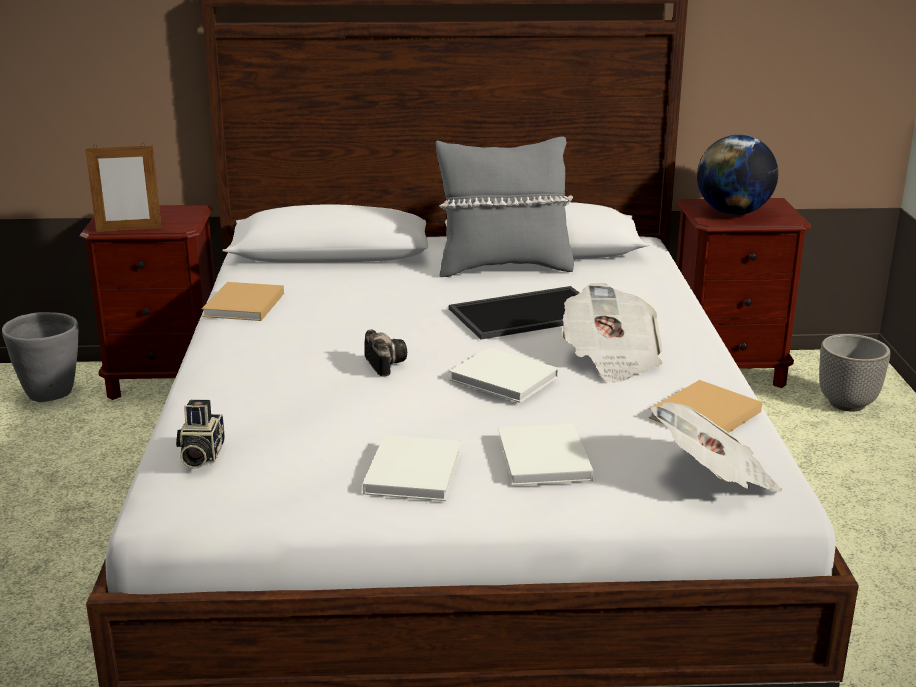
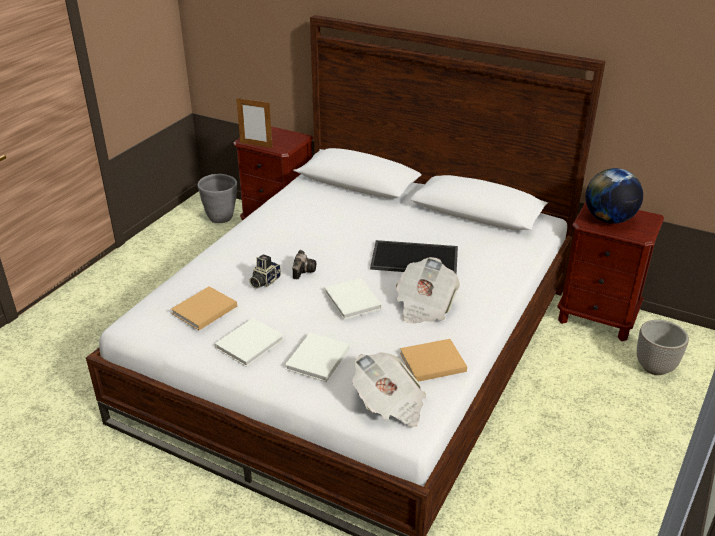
camera: 30 degrees right, 10 degrees up
camera [176,400,225,469] -> camera moved to [249,254,281,289]
beige book [202,282,284,321] -> beige book moved to [171,286,237,330]
grey pillow [436,137,574,277] -> none

